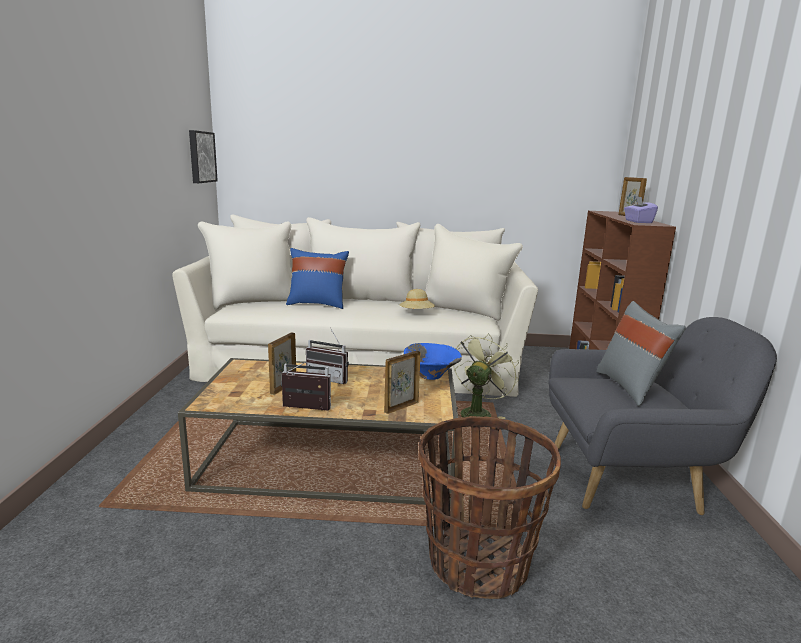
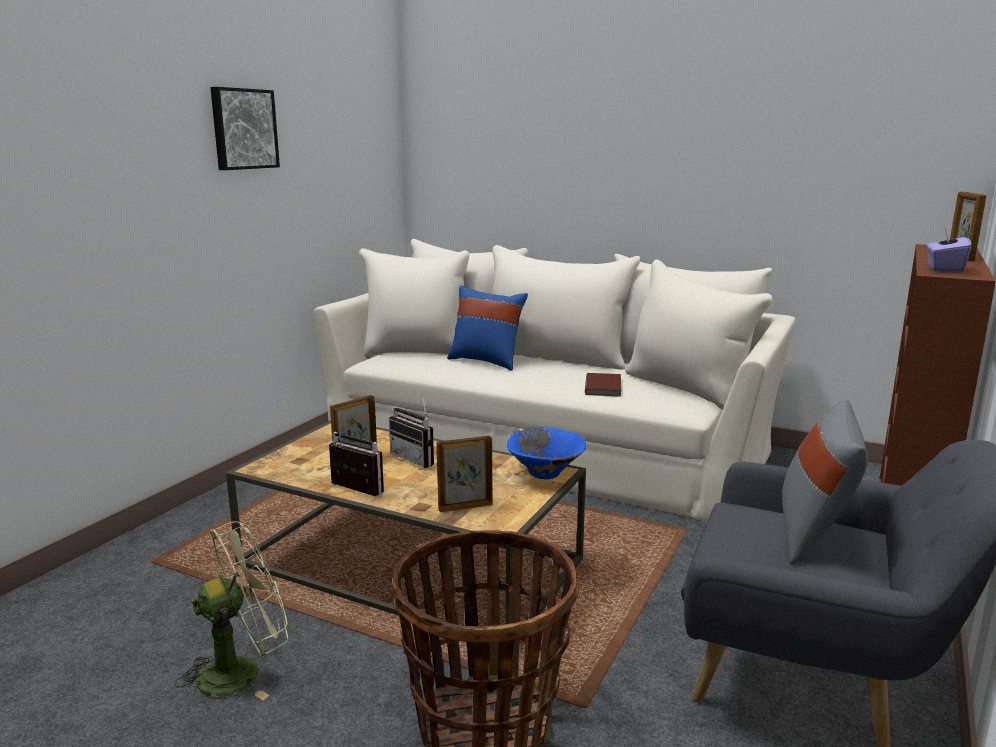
camera: 25 degrees right, 0 degrees up
picture [189,130,218,183] -> picture moved to [210,87,280,170]
beige hat [399,289,435,309] -> brown book [585,373,621,397]
green fan [453,333,519,419] -> green fan moved to [175,521,288,700]

